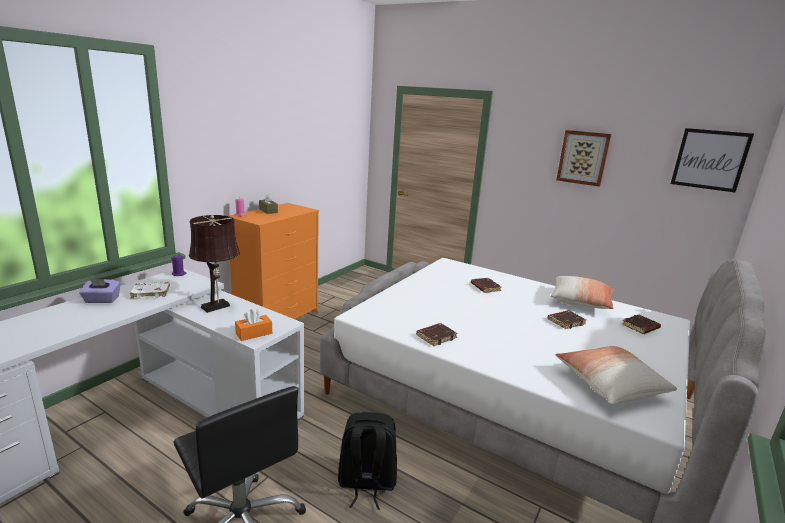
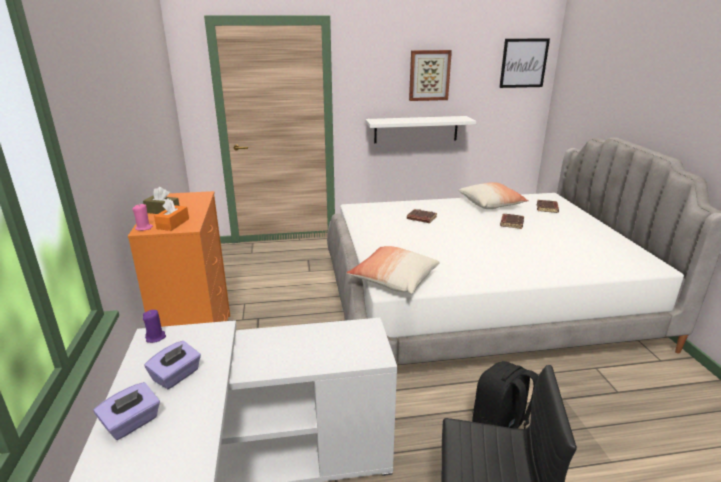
camera: 40 degrees left, 5 degrees up
white book [130,282,170,299] -> purple tissue box [144,341,201,389]
brown table lamp [189,215,240,313] -> none
orange tissue box [235,308,272,341] -> orange tissue box moved to [154,198,189,231]
brown book [416,323,458,346] -> none
pillow [555,346,677,404] -> pillow moved to [347,246,440,294]
none -> white shelf [365,116,476,143]

